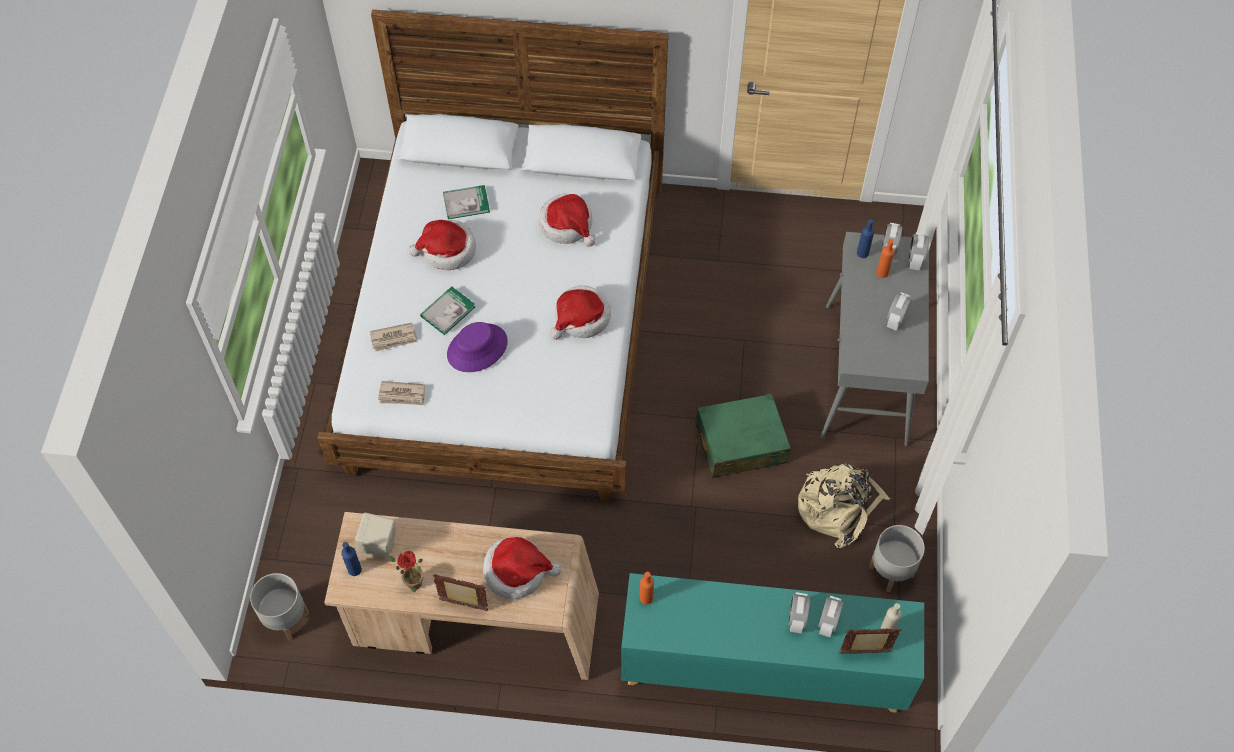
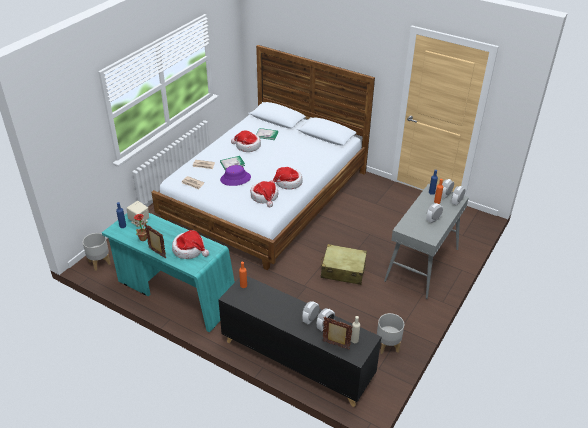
camera: 25 degrees right, 20 degrees down
beige desk [324,512,599,680] -> turquoise desk [102,213,235,333]
hat [539,194,595,247] -> hat moved to [251,181,278,207]
turquoise cabinet [621,573,924,713] -> black cabinet [218,276,381,407]
green suitcase [695,394,791,478] -> beige suitcase [321,244,367,285]
beige backpack [798,464,890,548] -> none

